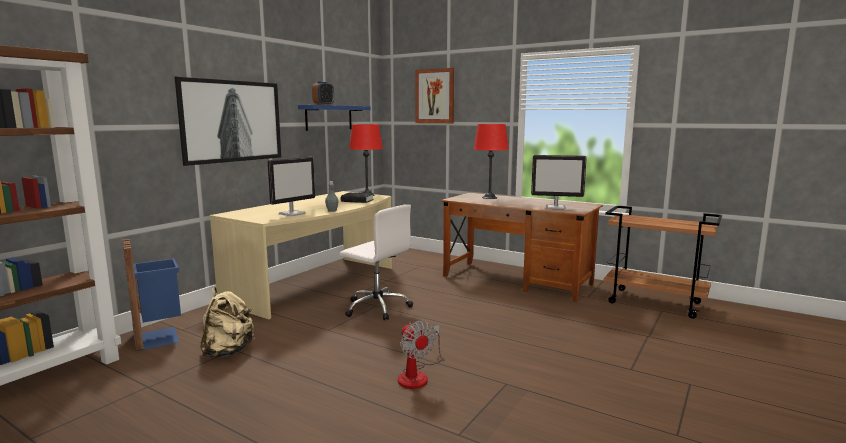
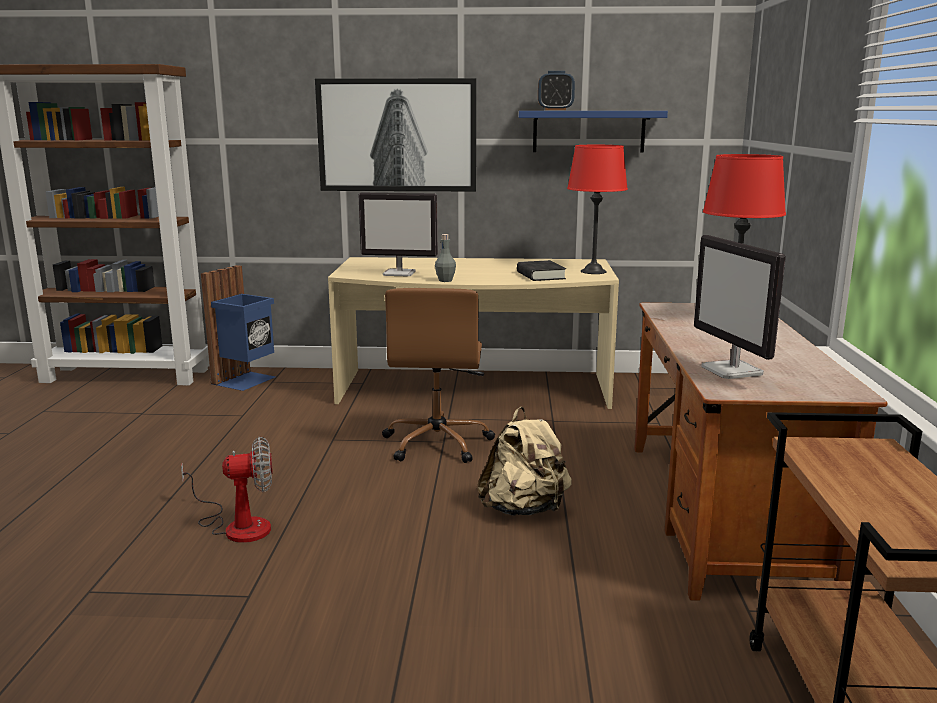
camera: 60 degrees right, 5 degrees up
beige backpack [200,287,255,357] -> beige backpack moved to [477,407,572,516]
white office chair [340,204,413,321] -> brown office chair [382,288,495,463]
fan [398,321,442,389] -> fan turned 135 degrees counterclockwise [181,436,273,543]
picture [415,68,455,123] -> none

